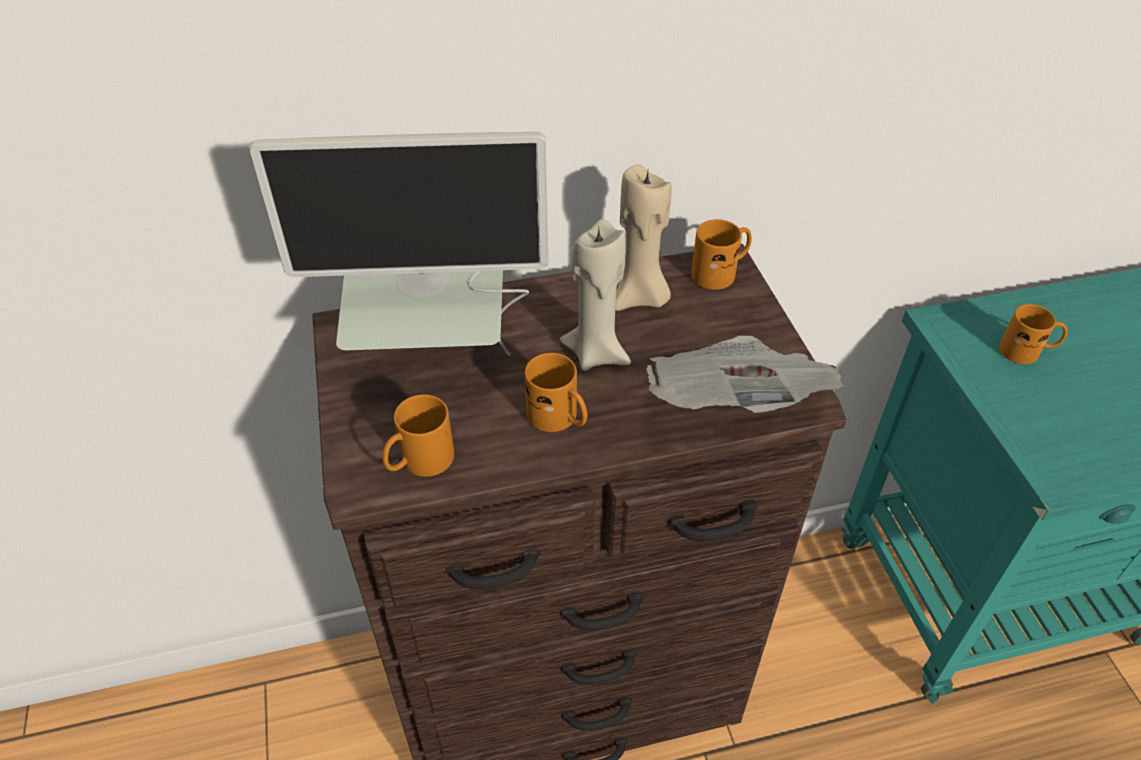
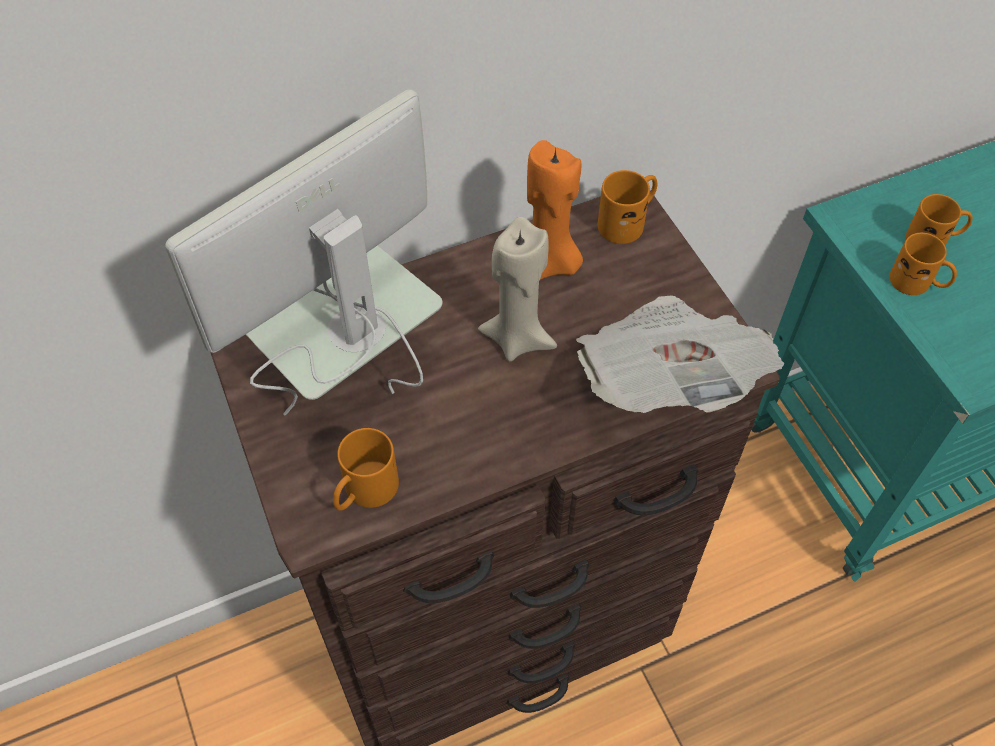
camera: 10 degrees left, 10 degrees up
monitor [249,132,549,356] -> monitor turned 150 degrees clockwise [165,89,443,416]
orange mug [525,353,587,432] -> orange mug moved to [890,233,957,295]
beige candle [615,164,672,311] -> orange candle [527,140,583,280]

